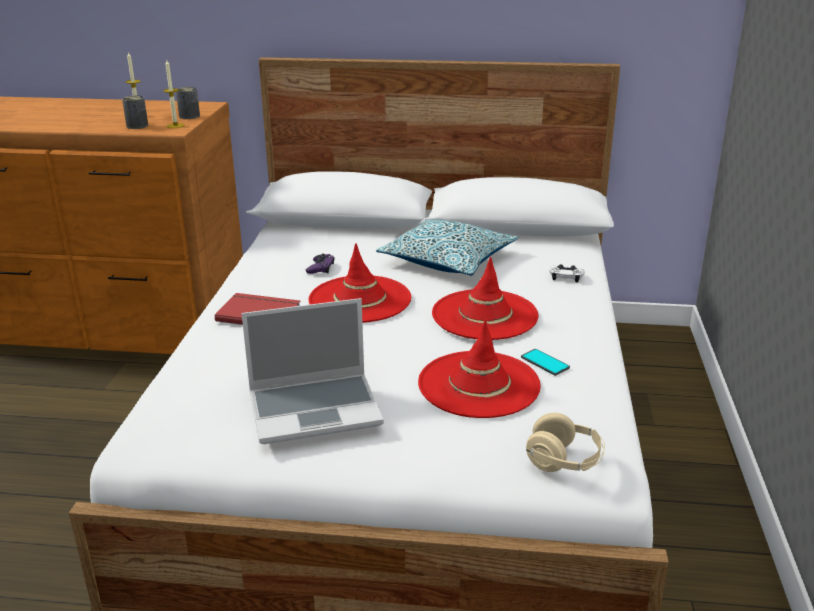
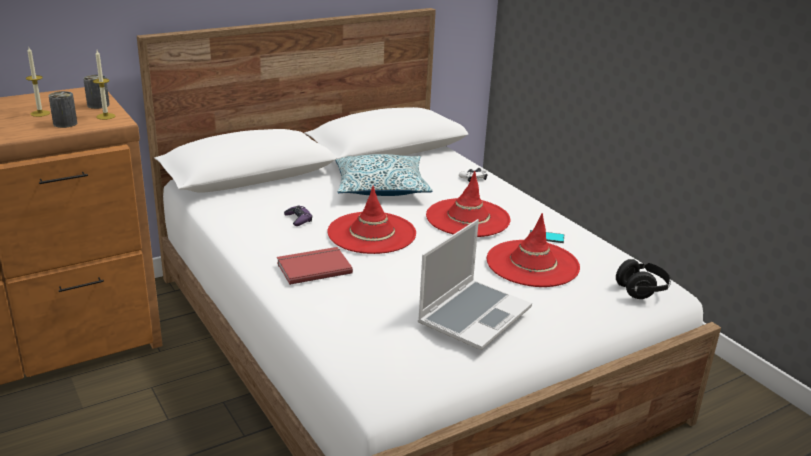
camera: 40 degrees left, 0 degrees up
beige headphones [526,413,605,472] -> black headphones [616,259,671,299]

